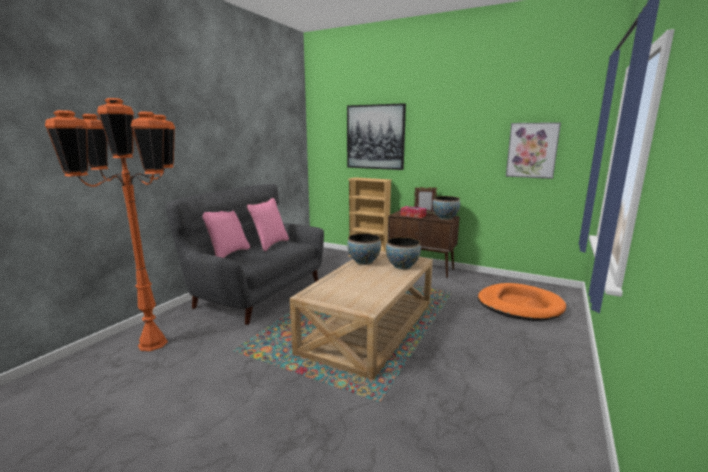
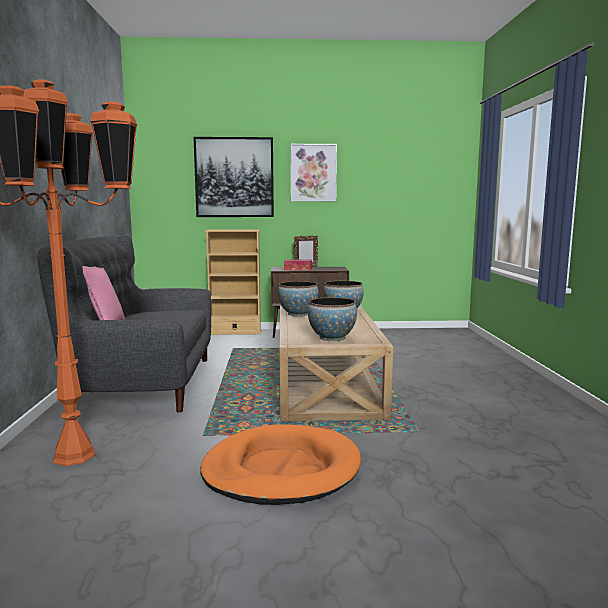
camera: 30 degrees left, 5 degrees down
pink pillow [247,198,289,251] -> none
bowl [432,196,460,220] -> bowl moved to [308,297,357,341]
orange dog bed [478,283,566,321] -> orange dog bed moved to [200,424,361,505]
picture [506,122,561,179] -> picture moved to [290,144,337,201]

